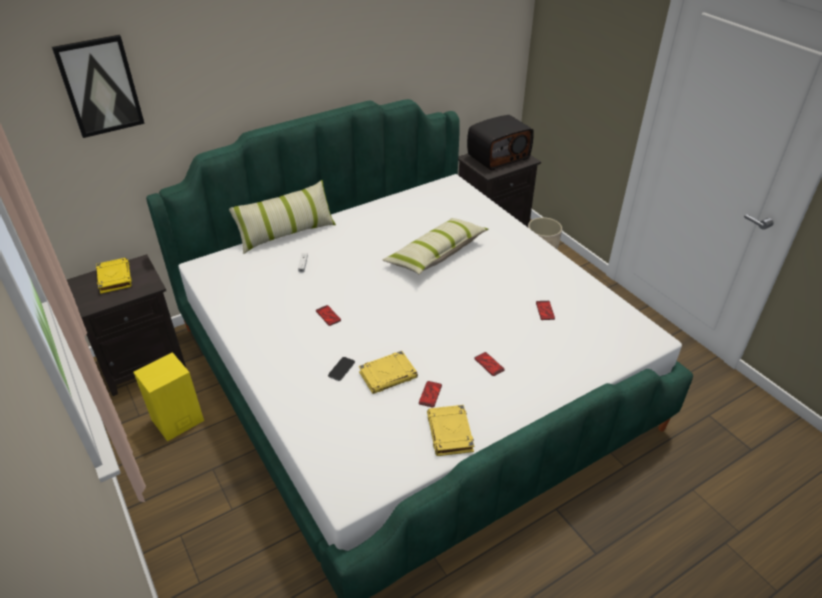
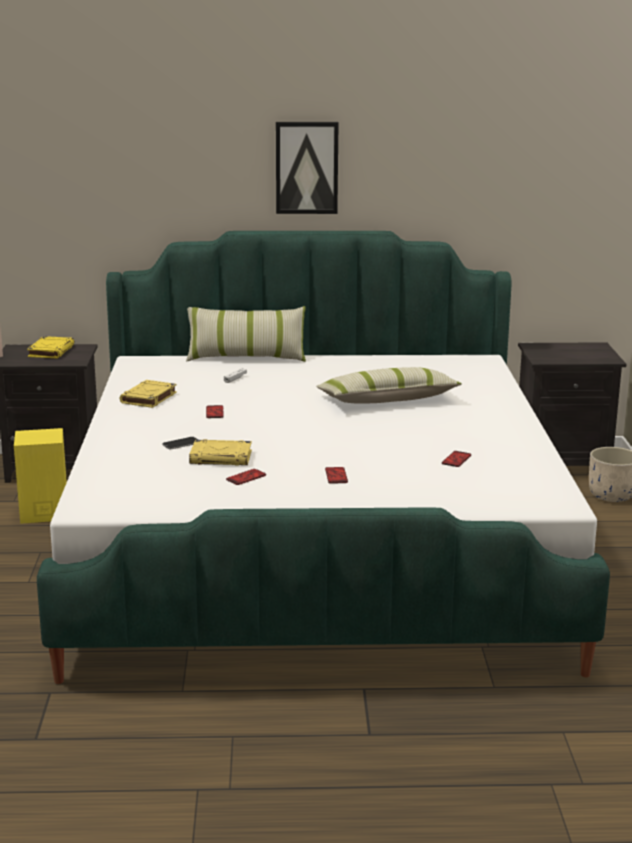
camera: 30 degrees right, 20 degrees down
picture [52,35,145,138] -> picture moved to [276,122,339,214]
yellow book [427,405,474,456] -> yellow book moved to [120,380,177,408]
radio [467,115,534,170] -> none

